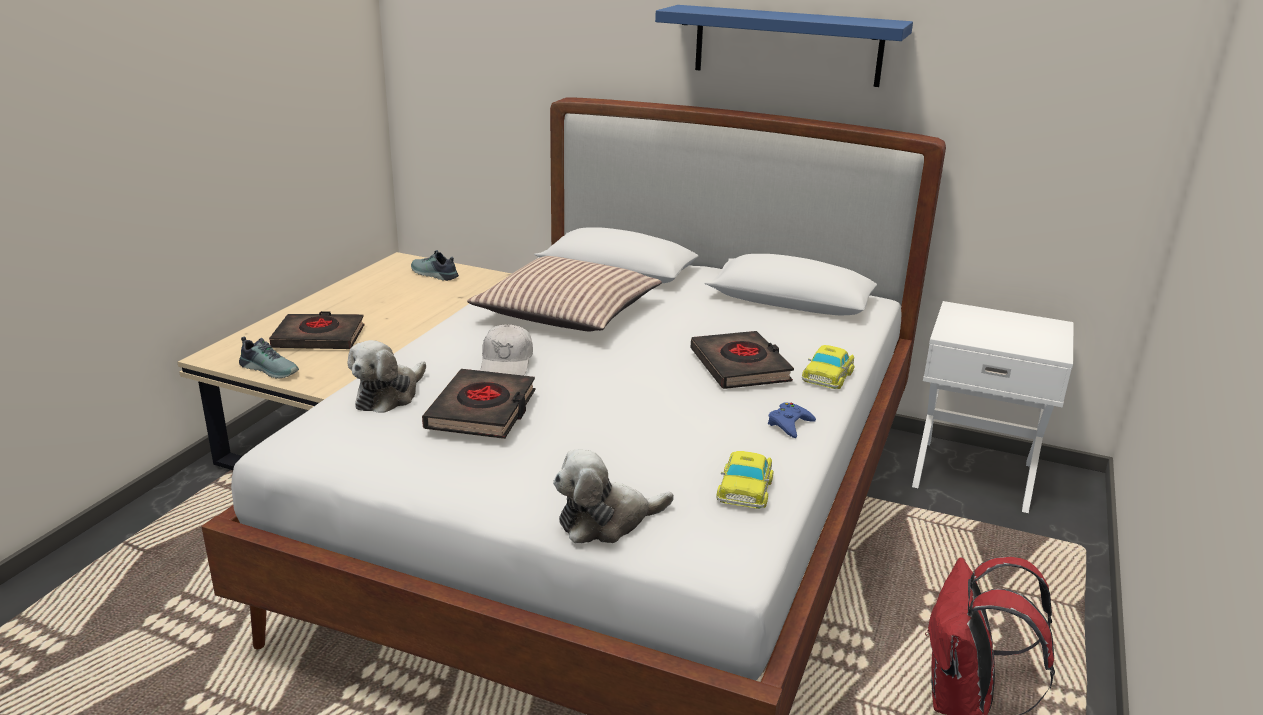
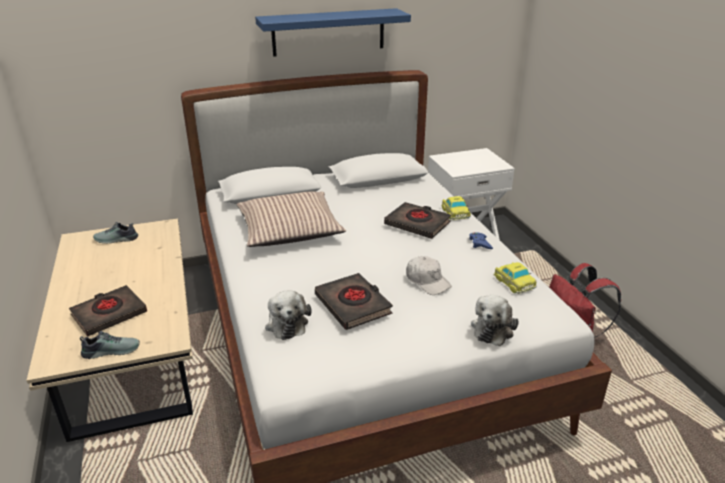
camera: 40 degrees left, 5 degrees up
white cap [480,324,533,376] -> white cap moved to [406,256,452,295]

